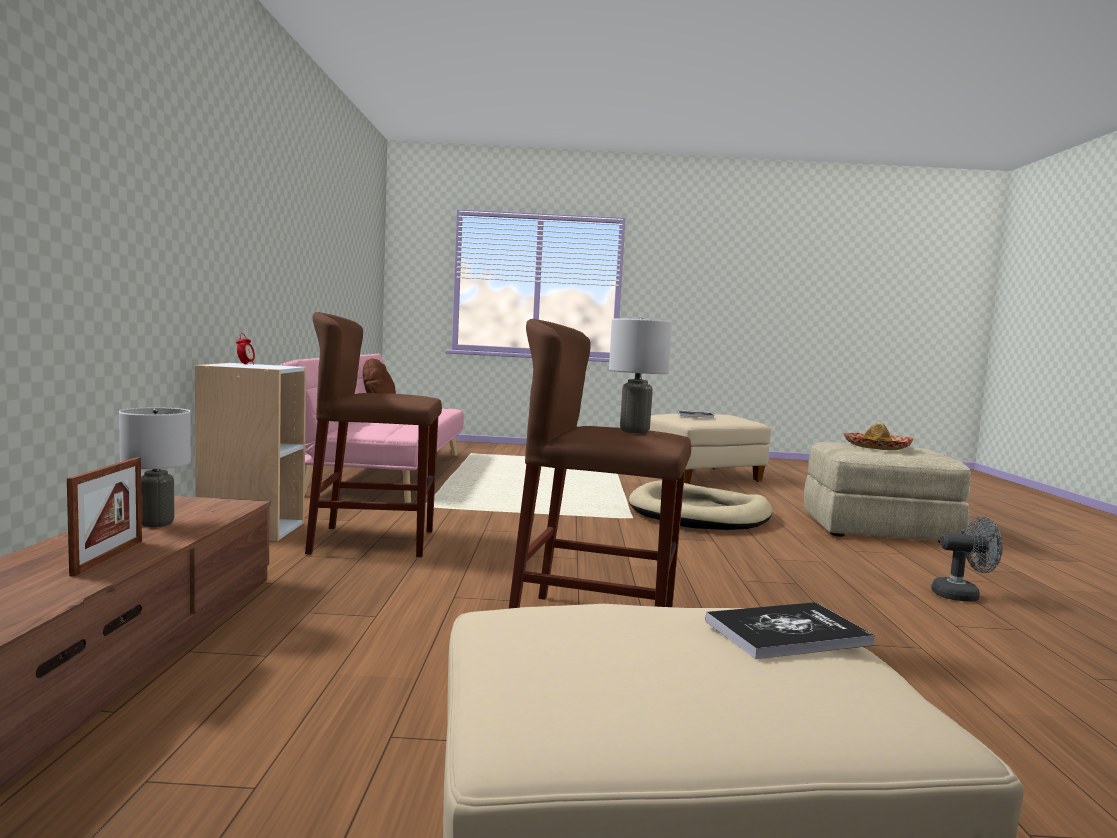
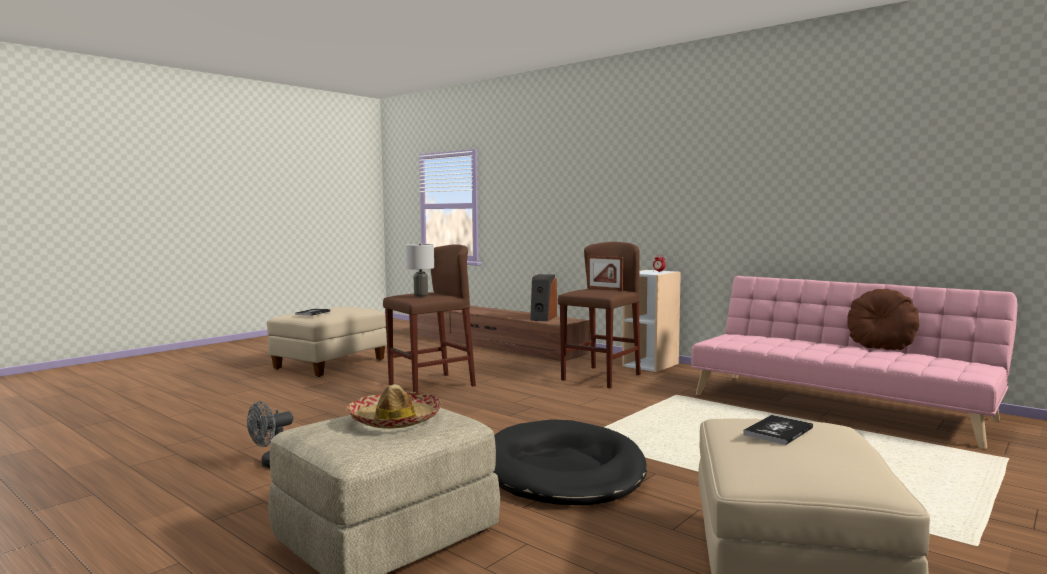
camera: 130 degrees right, 0 degrees up
picture frame [67,457,142,577] -> picture frame moved to [587,256,623,291]
white table lamp [119,408,191,527] -> speaker [530,274,557,321]
beige dog bed [629,480,772,530] -> black dog bed [493,419,647,505]

